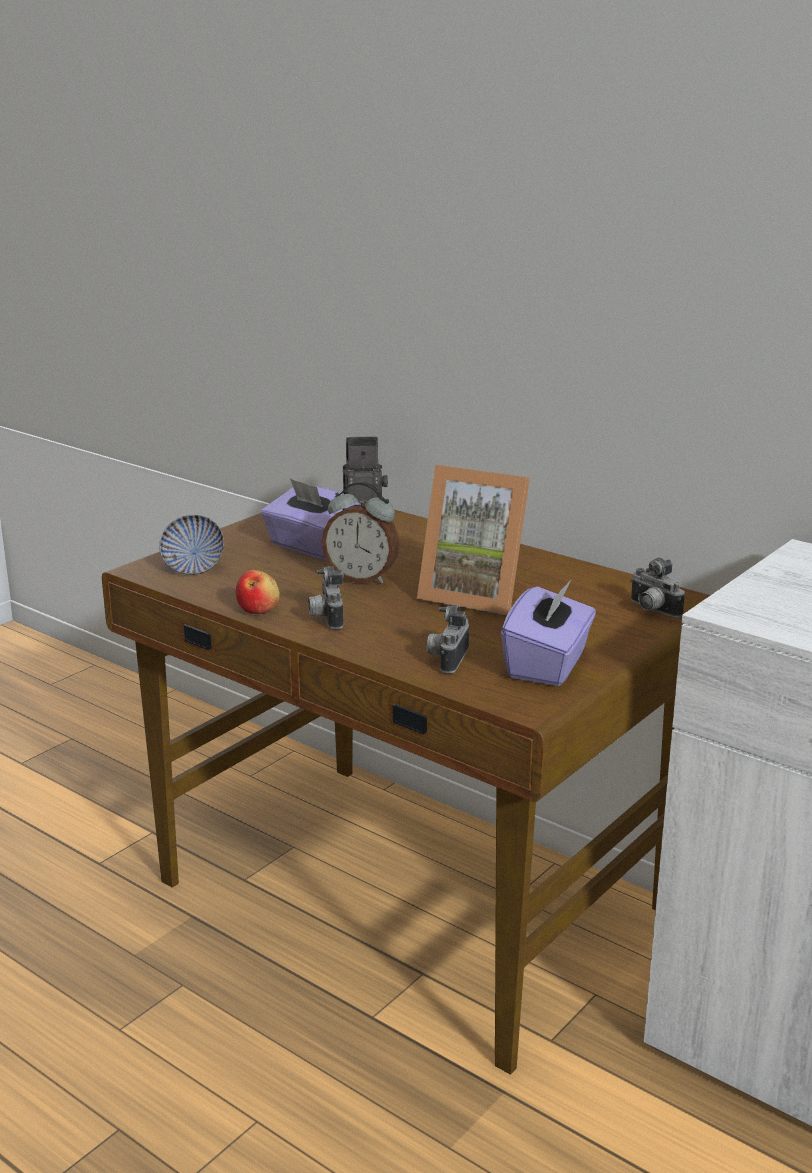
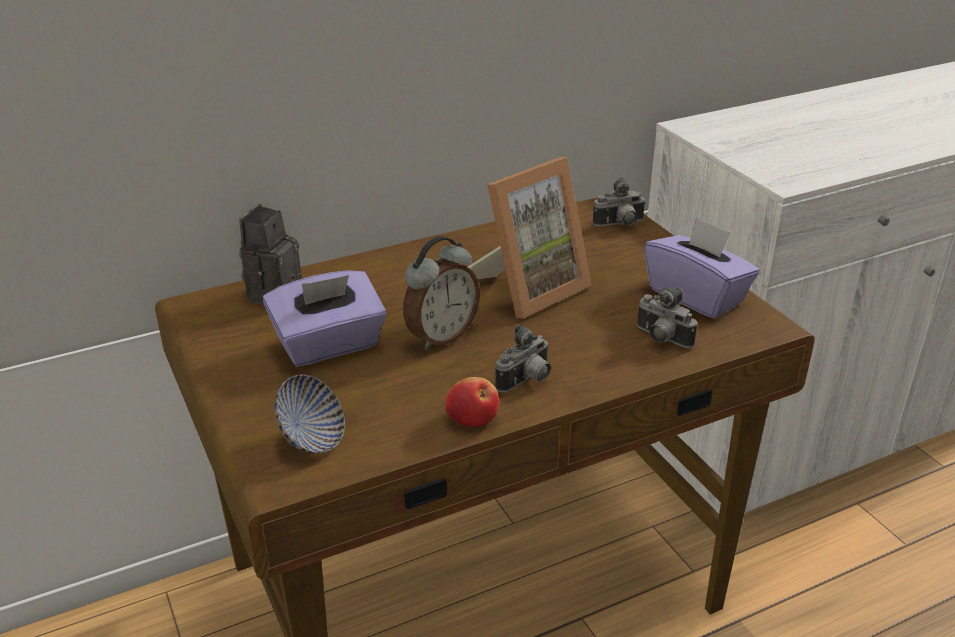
camera: 65 degrees left, 10 degrees up
camera [308,566,344,629] -> camera turned 60 degrees counterclockwise [495,324,551,392]

